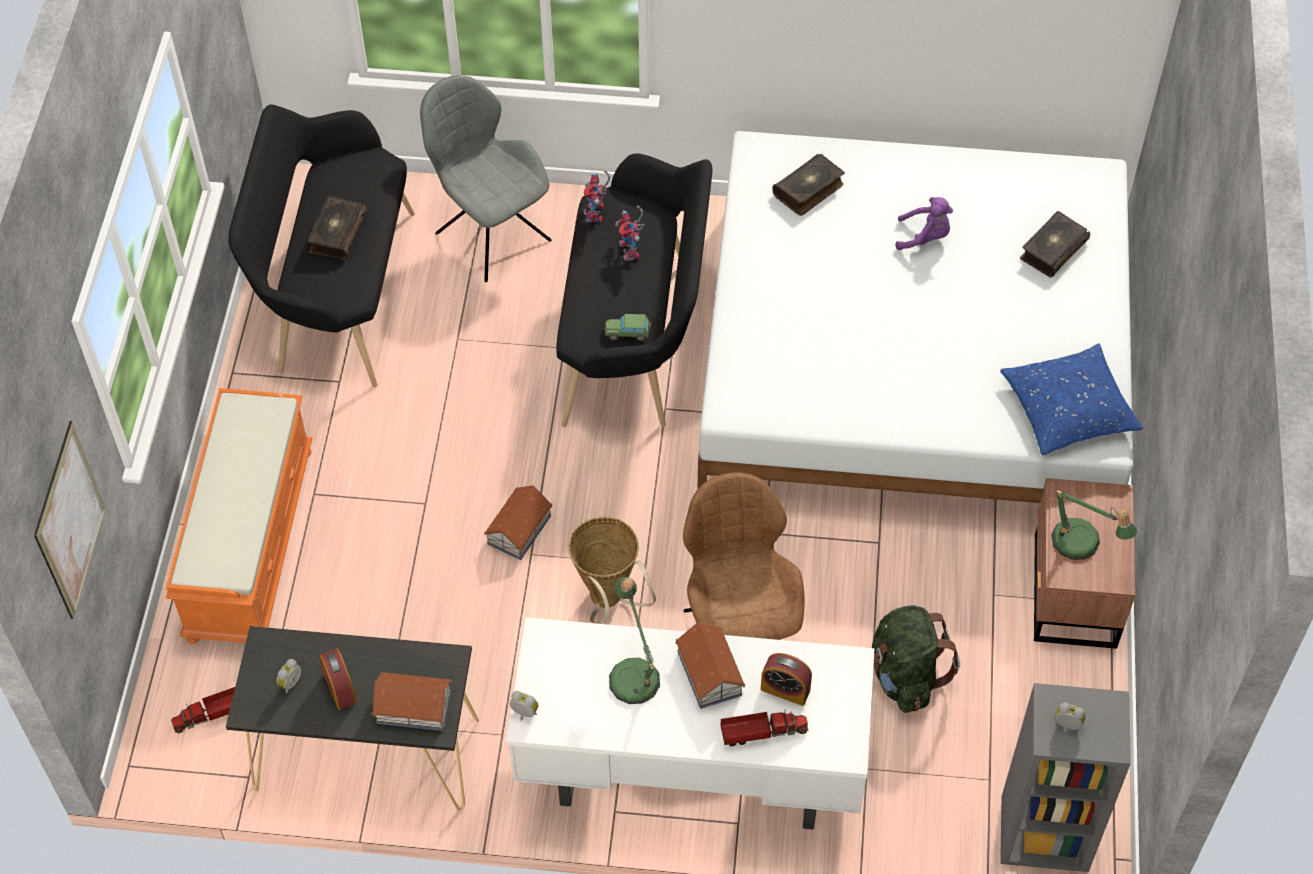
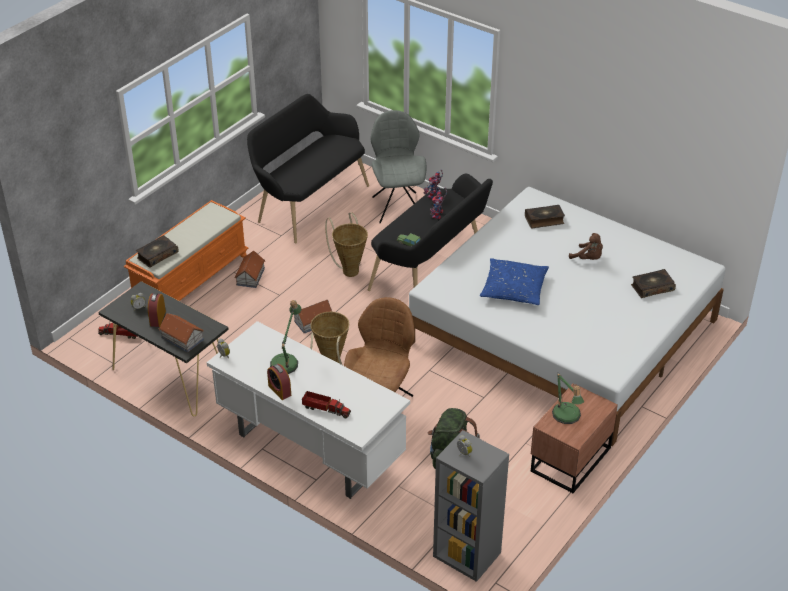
camera: 30 degrees right, 15 degrees down
picture [34,421,105,619] -> none
book [307,196,367,260] -> book moved to [136,235,178,268]
toy house [675,622,745,709] -> toy house moved to [234,251,265,288]
alarm clock [761,653,812,706] -> alarm clock moved to [267,364,291,400]
purple plush toy [896,197,953,250] -> brown plush toy [569,233,603,260]
blue pillow [1000,343,1143,455] -> blue pillow moved to [480,258,549,305]
none -> basket [325,212,368,277]

